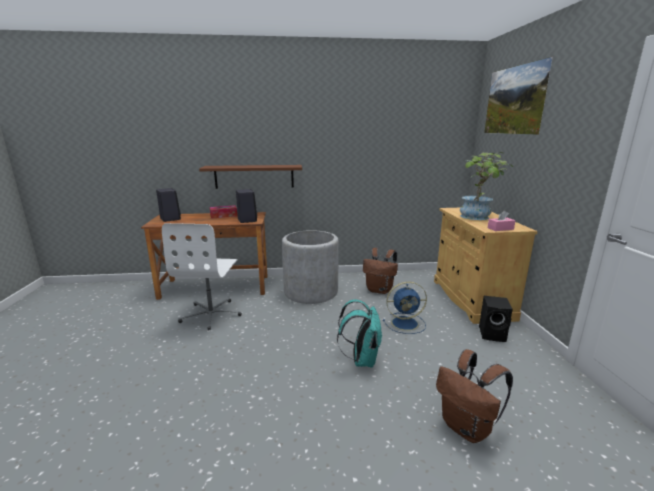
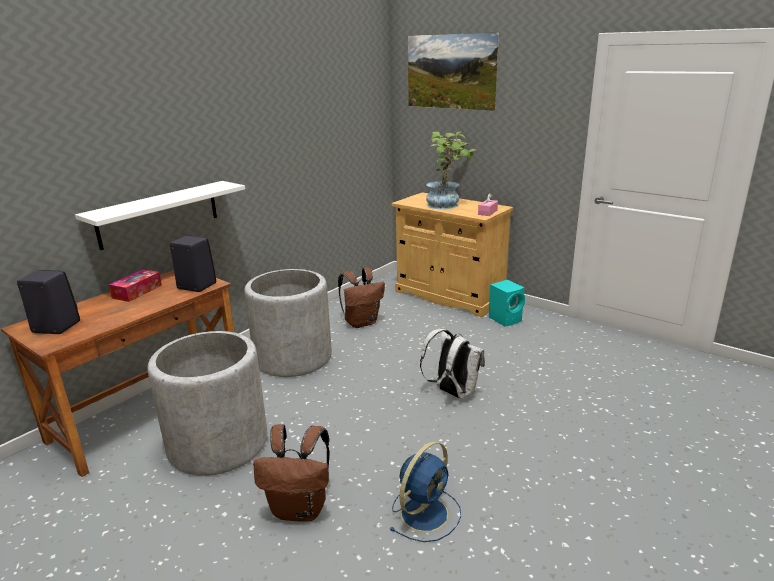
camera: 45 degrees left, 5 degrees up
white office chair [162,223,242,331] -> grey planter [148,331,267,476]
brown shelf [199,165,302,189] -> white shelf [75,181,245,250]
turquoise backpack [337,300,382,368] -> white backpack [420,329,485,399]
blue fan [383,282,427,334] -> blue fan moved to [389,441,461,542]
brown backpack [436,349,513,443] -> brown backpack moved to [253,424,329,522]
black speaker [479,296,513,342] -> turquoise speaker [489,280,525,327]

